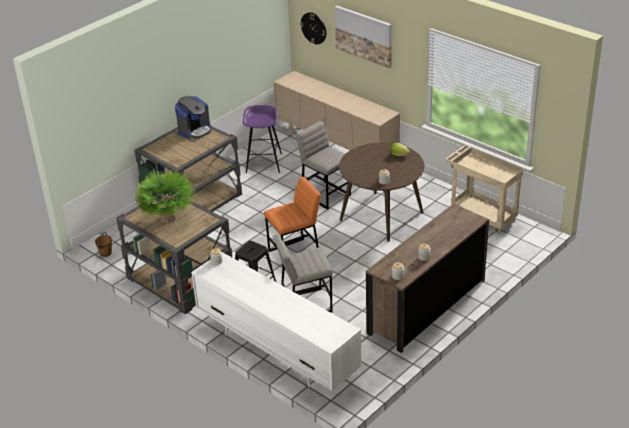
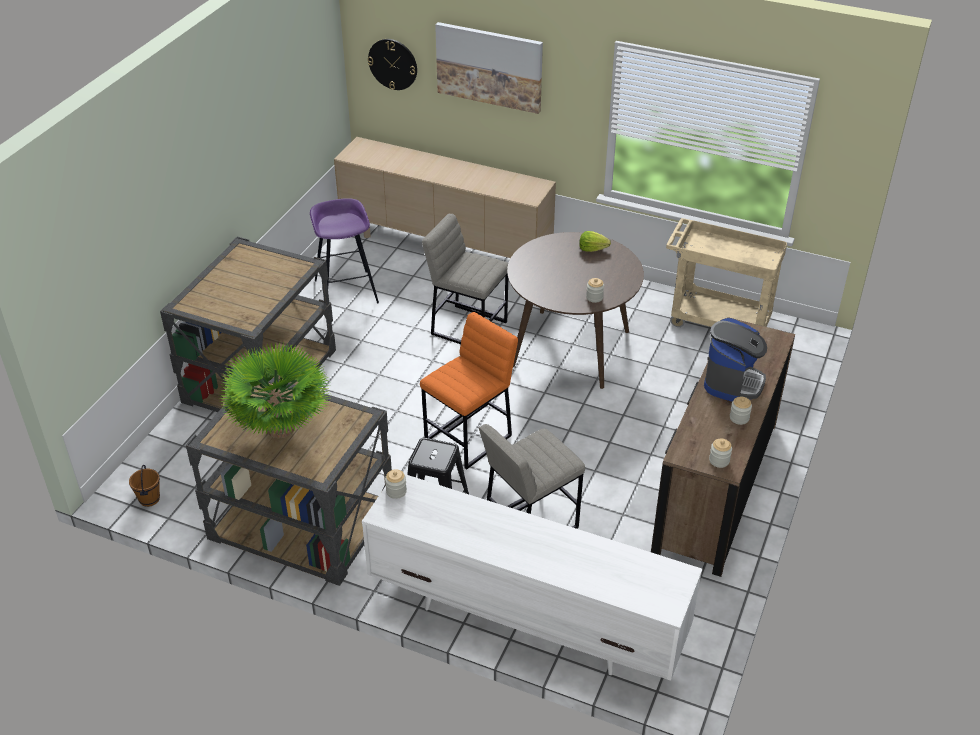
camera: 20 degrees left, 5 degrees up
coffee machine [175,96,212,139] -> coffee machine moved to [704,318,767,402]

